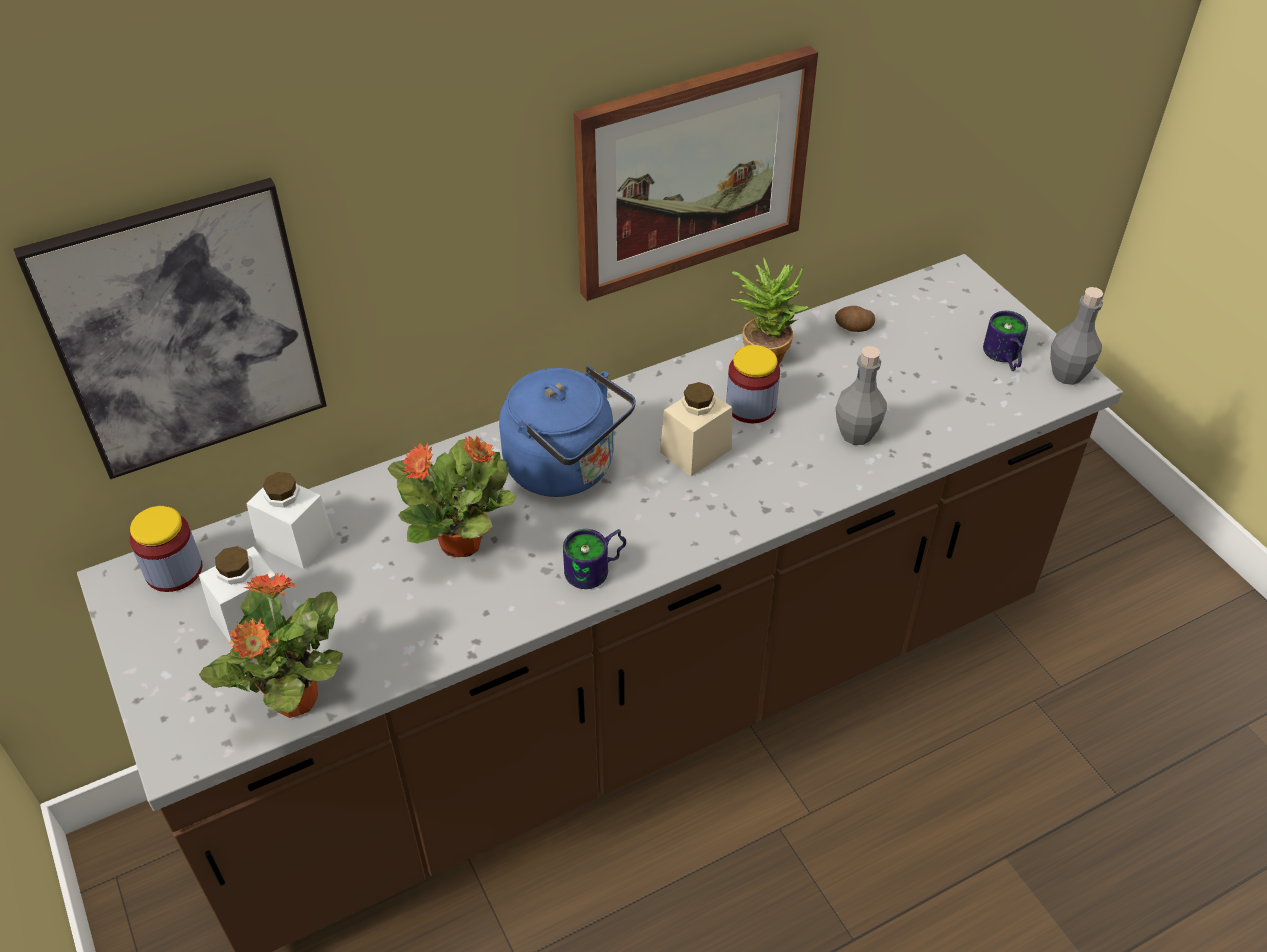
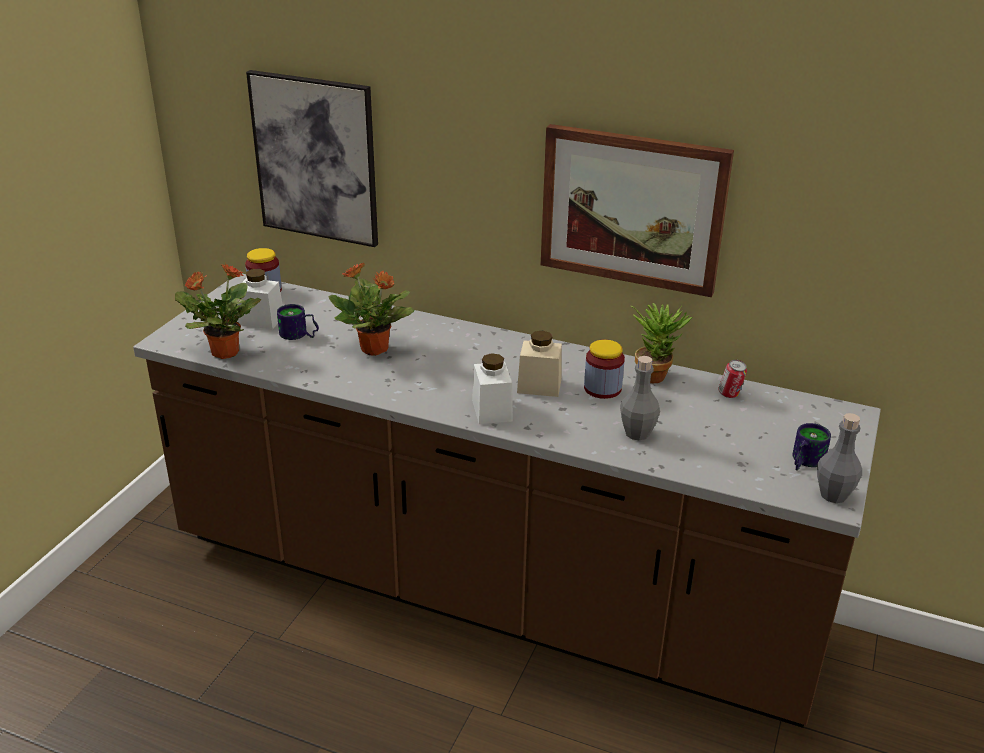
camera: 50 degrees right, 15 degrees down
white jar [246,472,334,569] -> white jar moved to [472,353,513,424]
blue kettle [499,365,636,497] -> none
mug [563,529,626,589] -> mug moved to [277,304,319,340]
potato [835,306,875,332] -> can [718,360,747,398]

